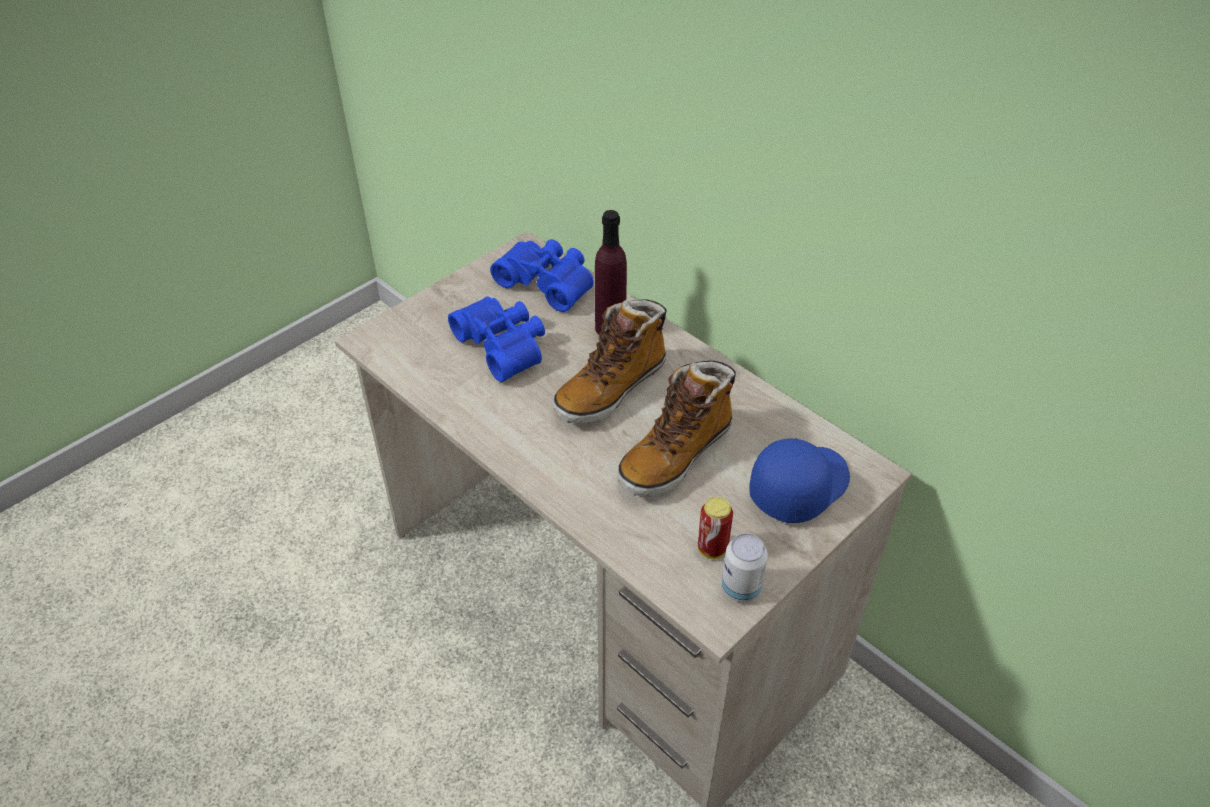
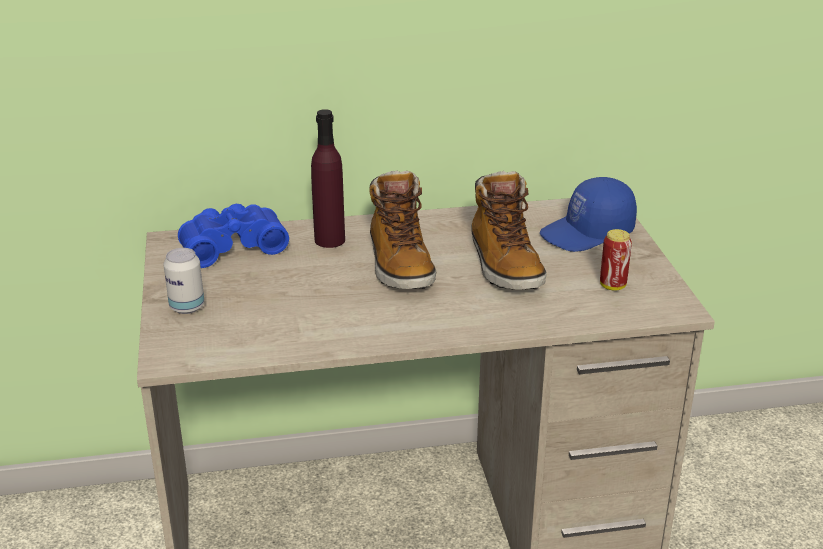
camera: 55 degrees left, 15 degrees down
blue binoculars [448,296,545,382] -> none
can [721,533,768,602] -> can moved to [163,248,204,314]
blue cap [749,438,850,523] -> blue cap turned 105 degrees counterclockwise [540,177,637,252]

